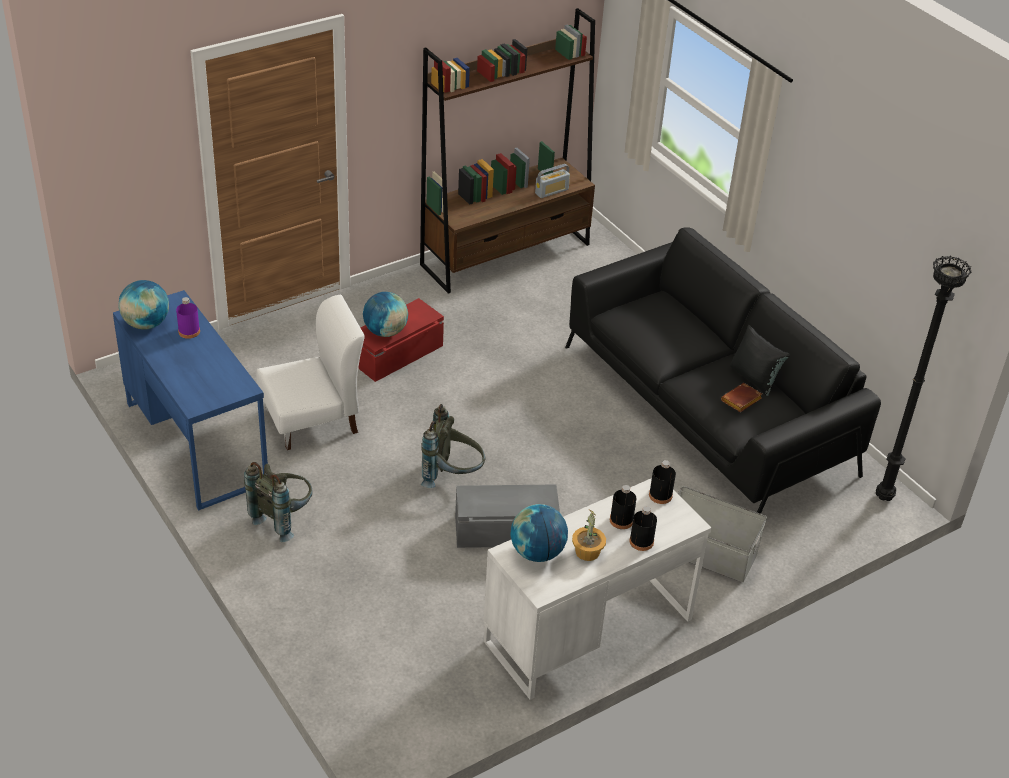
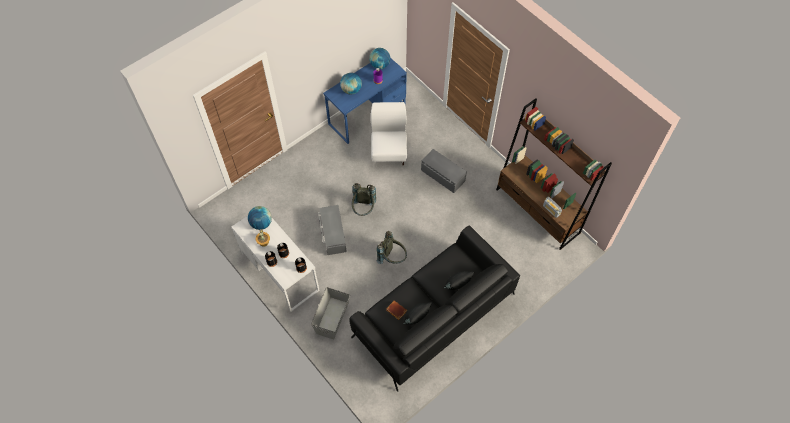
camera: 85 degrees right, 20 degrees up
grey backpack [244,462,313,542] -> grey backpack moved to [376,231,407,264]
white chair [257,295,365,450] -> white chair turned 150 degrees counterclockwise [371,102,407,166]
red storage box [358,298,444,382] -> grey storage box [421,149,467,193]
globe [363,292,408,337] -> globe moved to [340,73,362,94]
black floor lamp [876,256,971,501] -> none
none -> black pillow [444,271,474,290]

